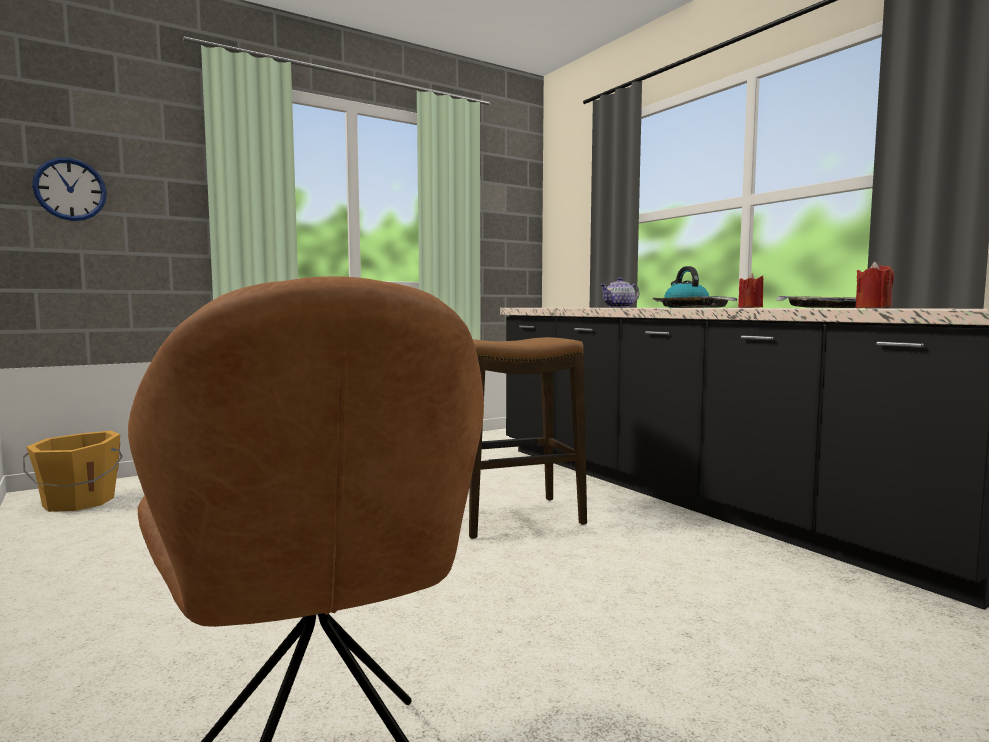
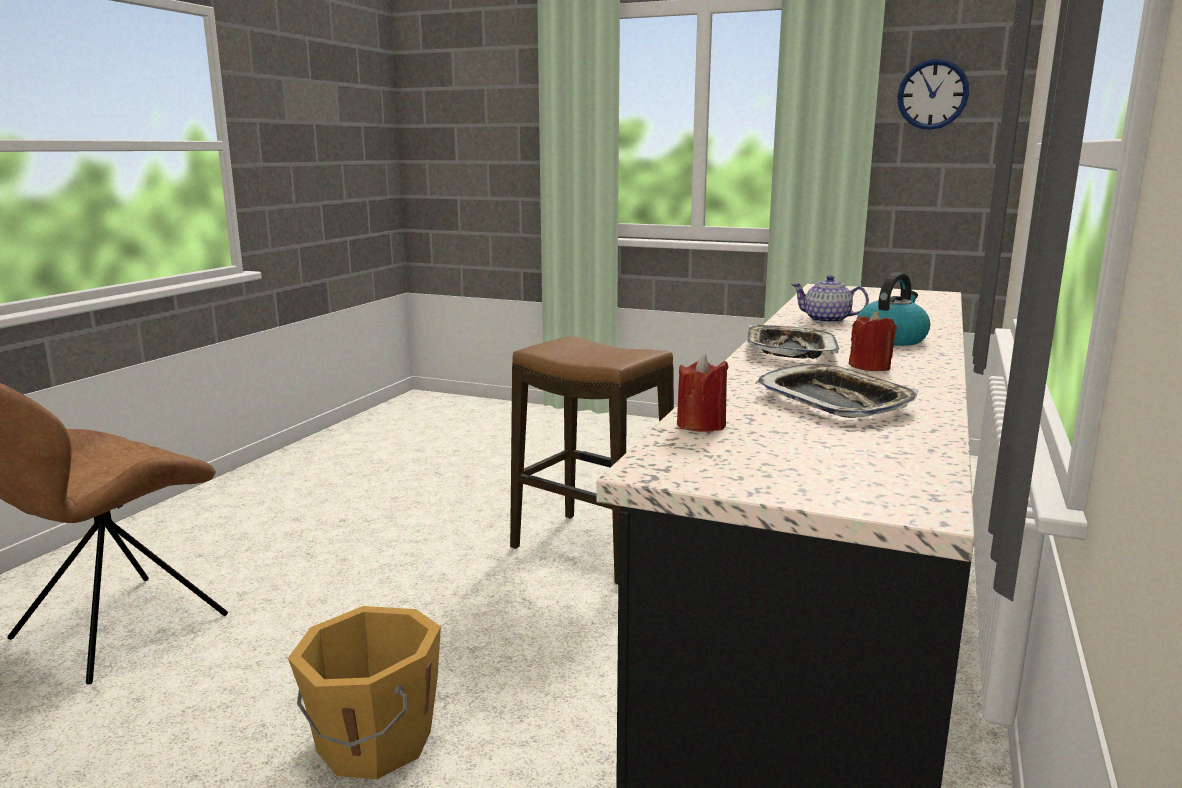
camera: 55 degrees right, 10 degrees up
orange bucket [23,431,123,512] -> orange bucket moved to [288,606,441,779]
wall clock [32,158,107,221] -> wall clock moved to [897,59,969,130]

